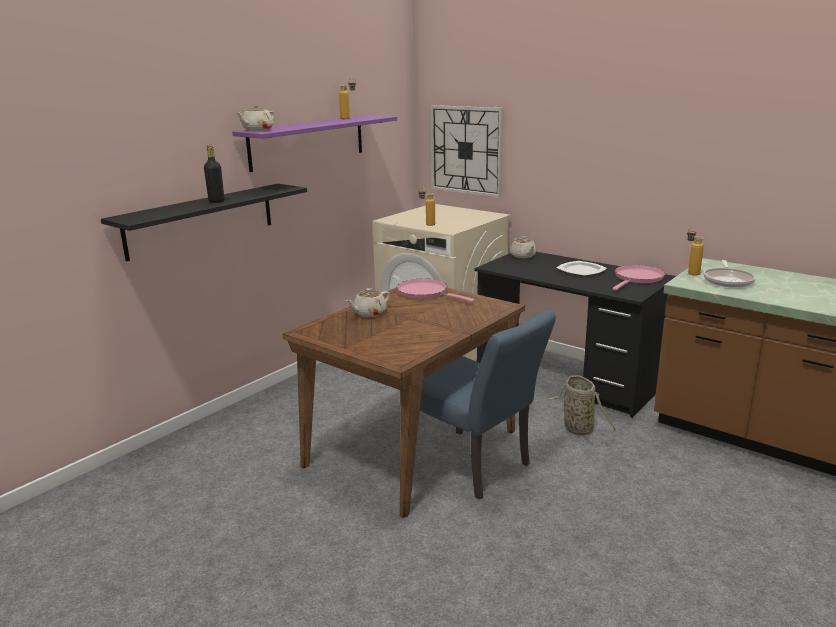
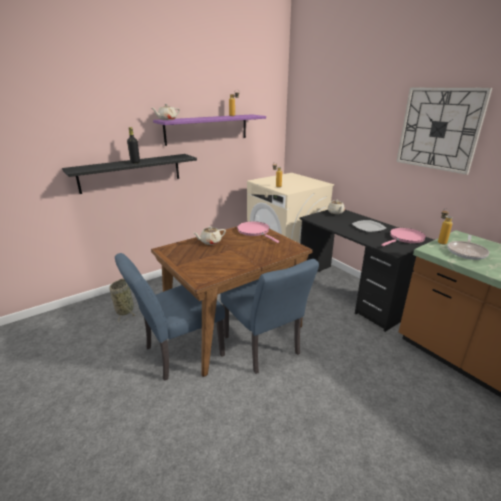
camera: 15 degrees right, 5 degrees up
wall clock [430,105,503,198] -> wall clock moved to [396,87,492,175]
basket [545,375,616,443] -> basket moved to [110,279,135,322]
none -> blue chair [115,253,225,381]

